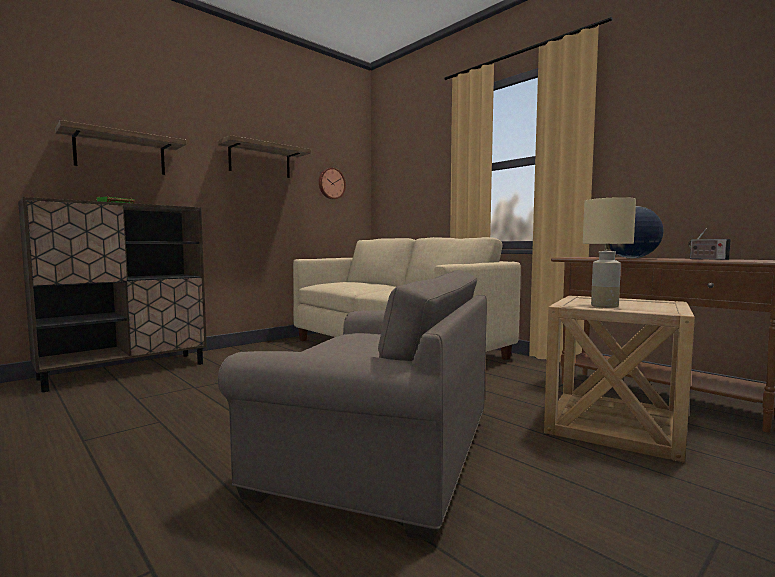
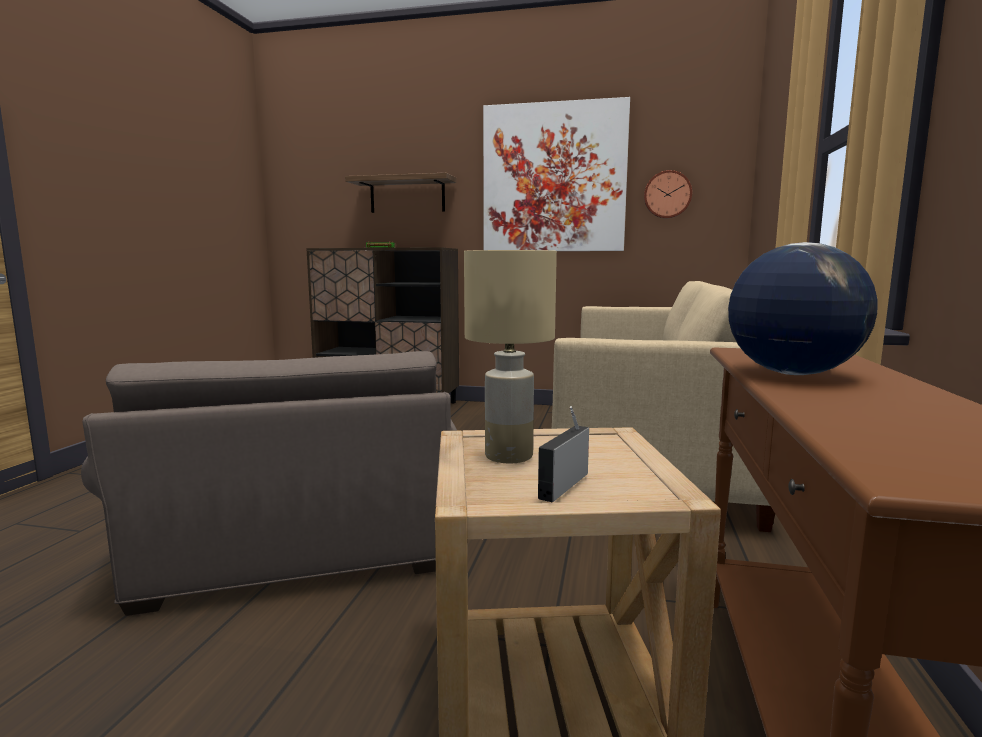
camera: 55 degrees right, 5 degrees up
shelf [218,135,311,178] -> picture [483,97,630,251]
radio [688,229,731,260] -> radio moved to [538,406,589,503]

